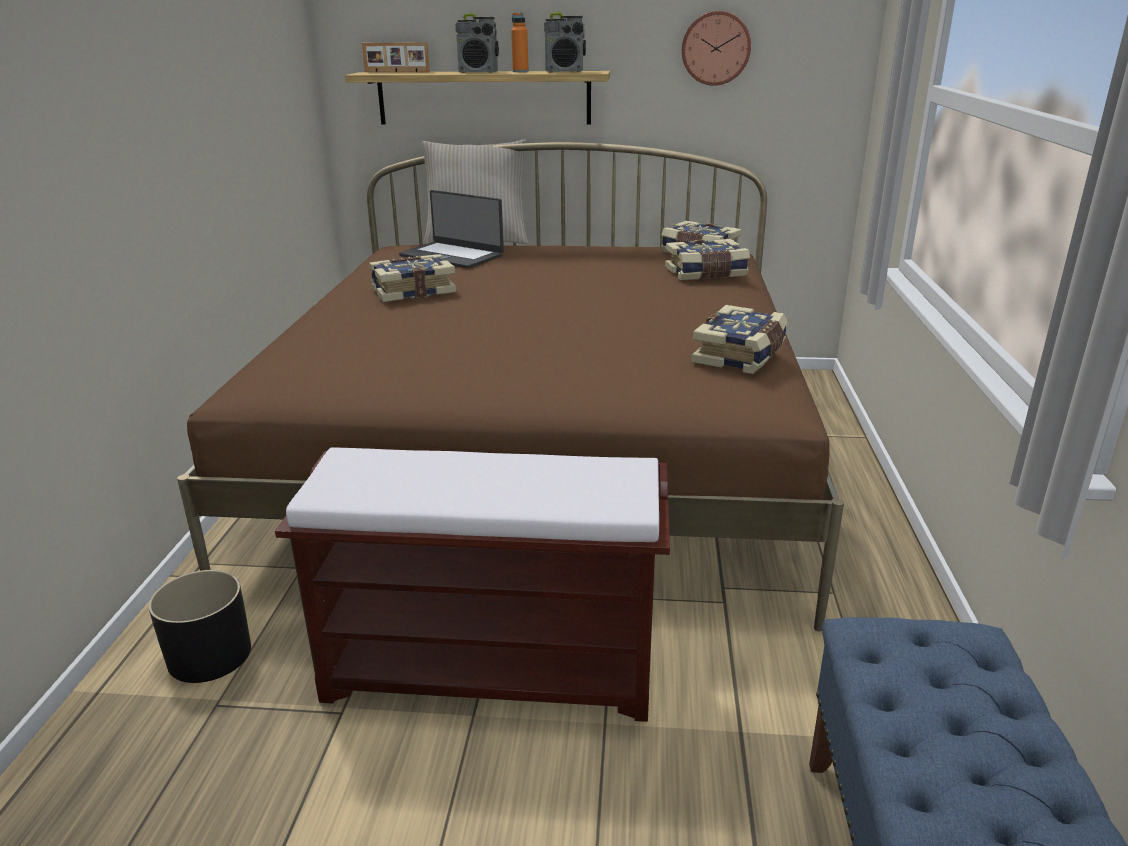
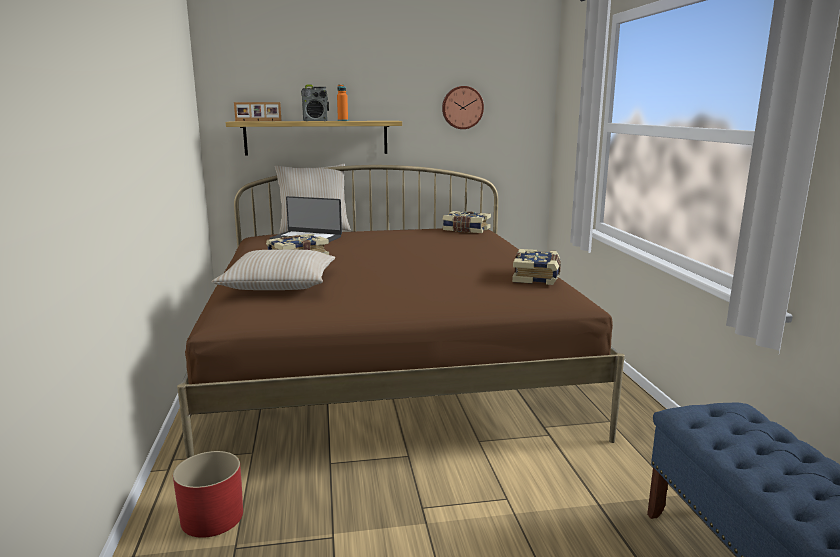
camera: 15 degrees left, 10 degrees down
black planter [148,570,251,683] -> red planter [173,451,243,538]
brown bench [275,447,670,722] -> none
radio [544,12,586,72] -> none
book [665,239,750,280] -> none
none -> beige pillow [211,249,335,290]

